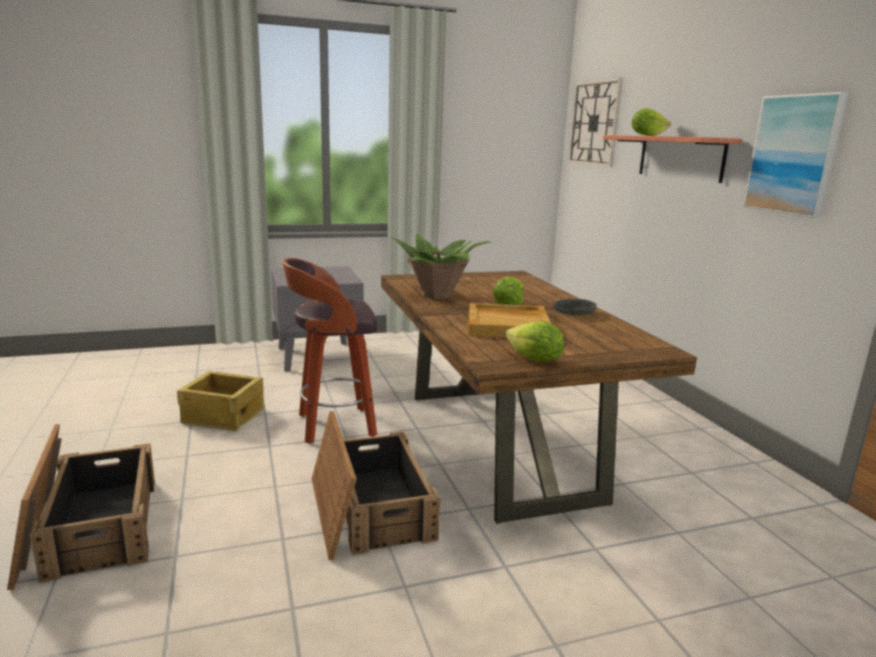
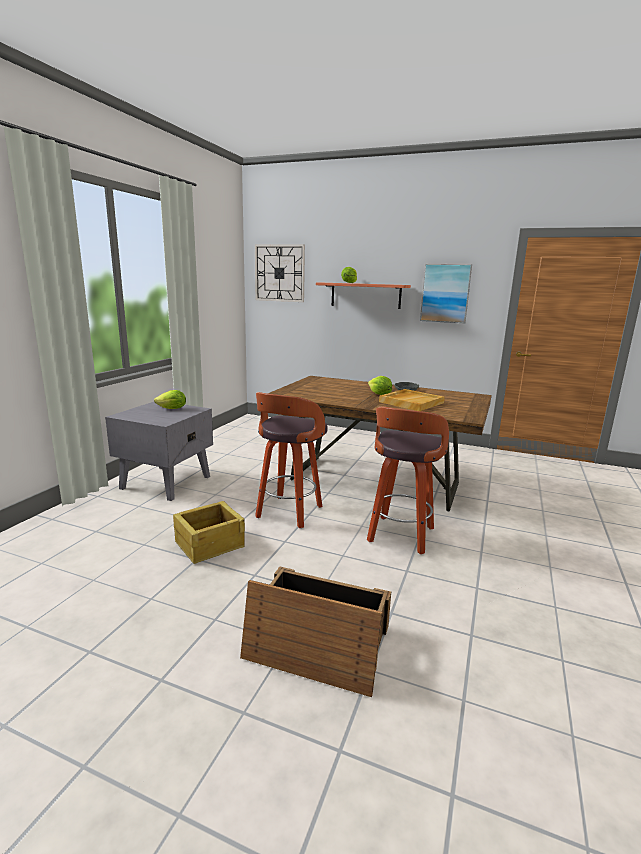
camera: 50 degrees left, 0 degrees up
crate [312,411,440,560] -> stool [367,407,449,554]
potted plant [391,233,492,299] -> none
lettuce [505,321,564,362] -> lettuce moved to [154,390,186,409]

